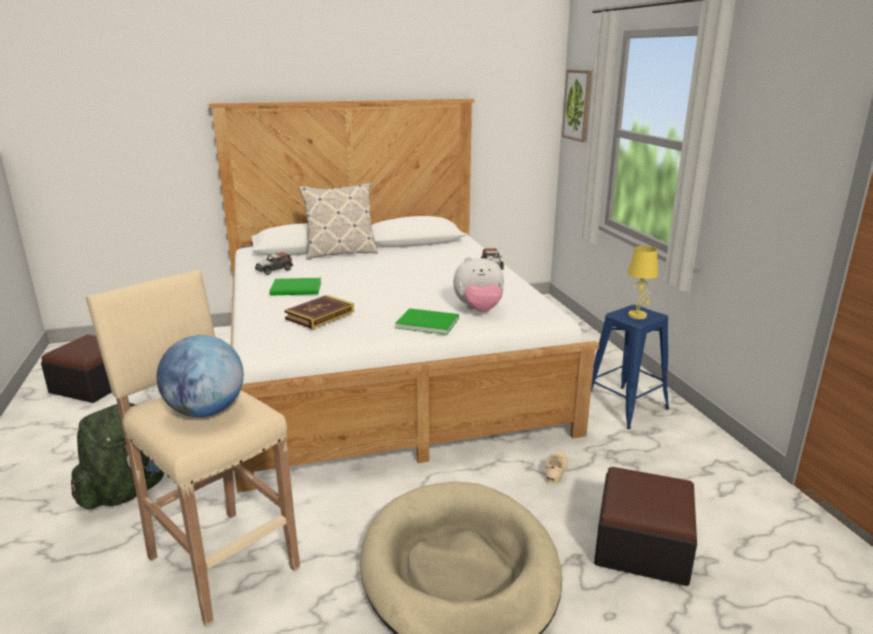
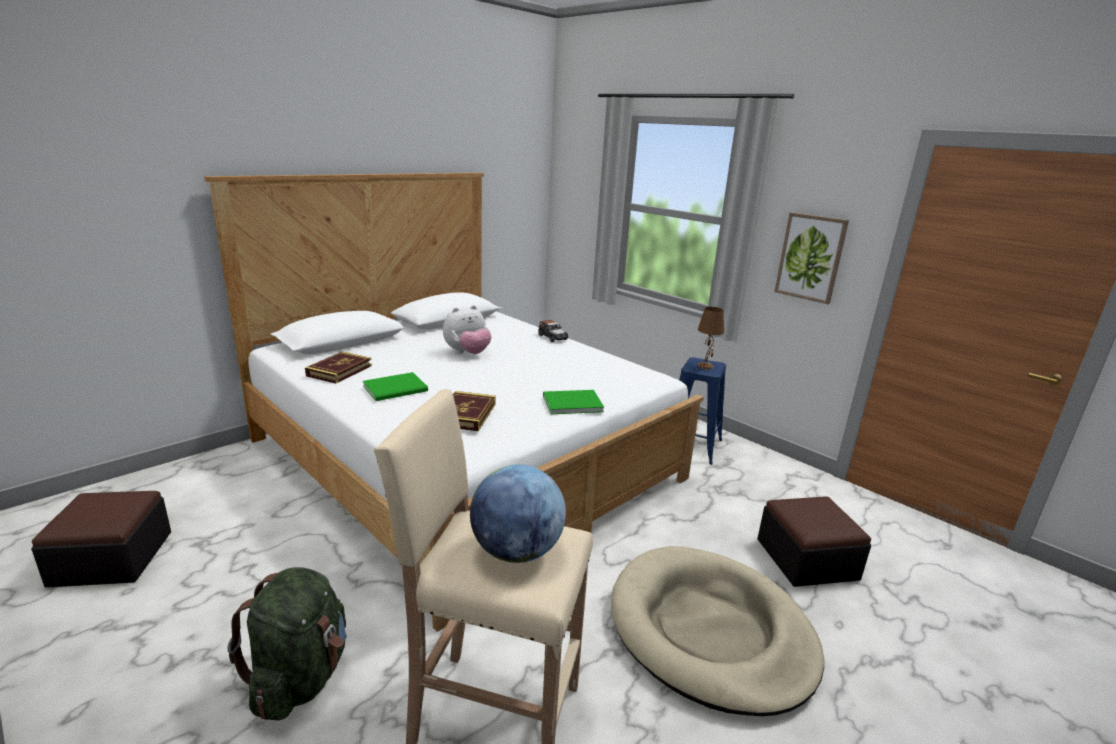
camera: 30 degrees left, 0 degrees up
toy car [255,252,293,275] -> book [305,351,372,384]
pillow [299,182,378,260] -> none
plush toy [453,256,504,312] -> plush toy moved to [443,305,491,354]
beige shoe [545,451,568,484] -> none
picture [562,70,592,142] -> picture moved to [774,212,849,304]
yellow table lamp [627,246,659,319] -> brown table lamp [698,307,724,370]

